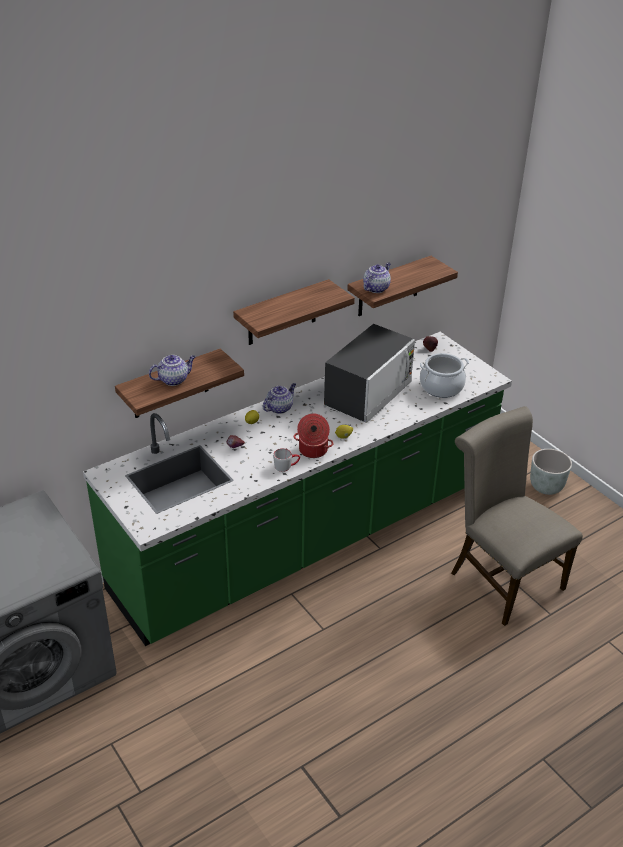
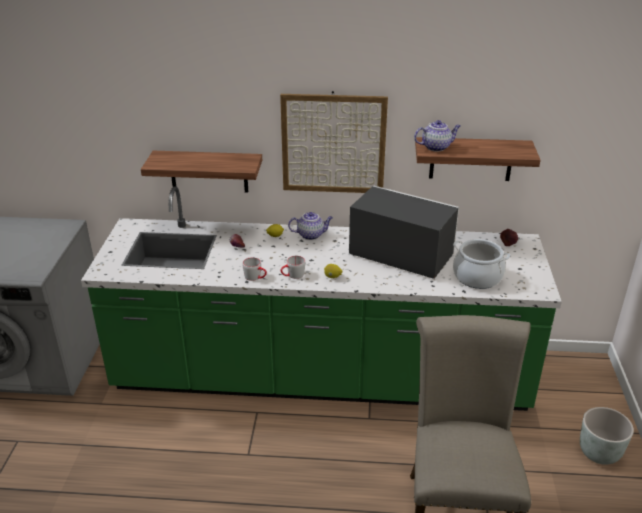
camera: 40 degrees right, 5 degrees down
teapot [149,355,196,386] -> none
shelf [233,279,355,345] -> picture [280,91,388,193]
cooking pot [294,414,334,458] -> grey mug [280,256,305,279]
microwave [324,324,415,423] -> microwave turned 135 degrees counterclockwise [349,186,459,279]

